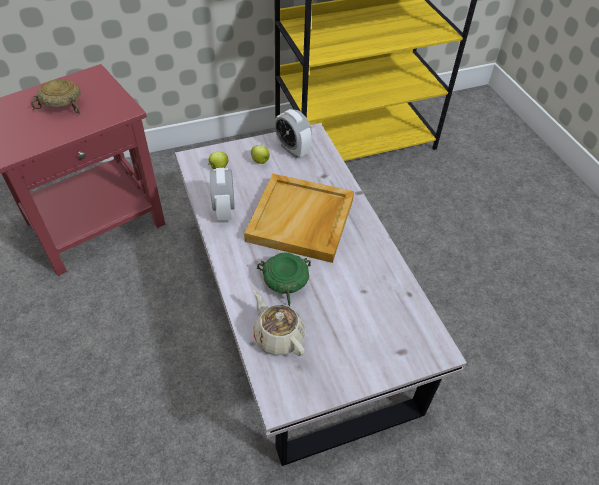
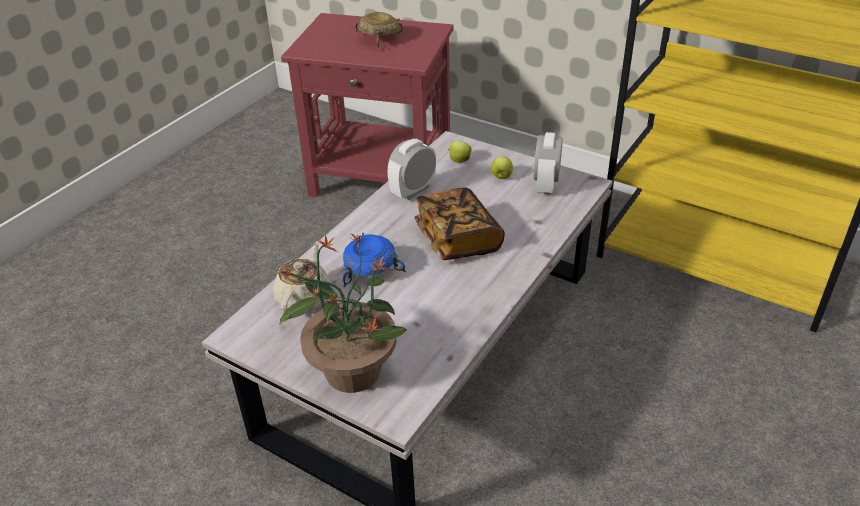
camera: 55 degrees right, 10 degrees down
beige tray [244,174,354,263] -> book [415,187,505,260]
green bowl [257,252,311,307] -> blue bowl [343,233,406,287]
none -> potted plant [274,233,407,393]

